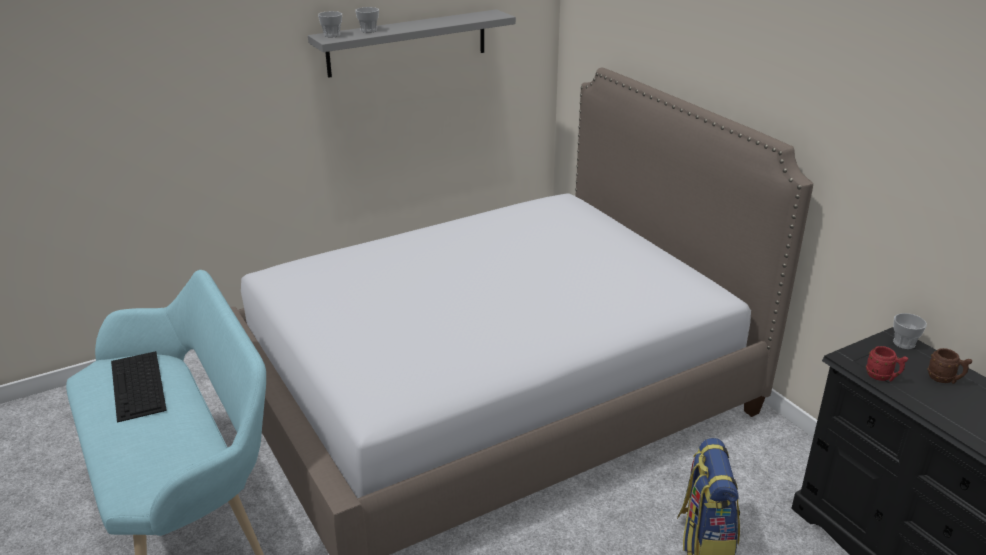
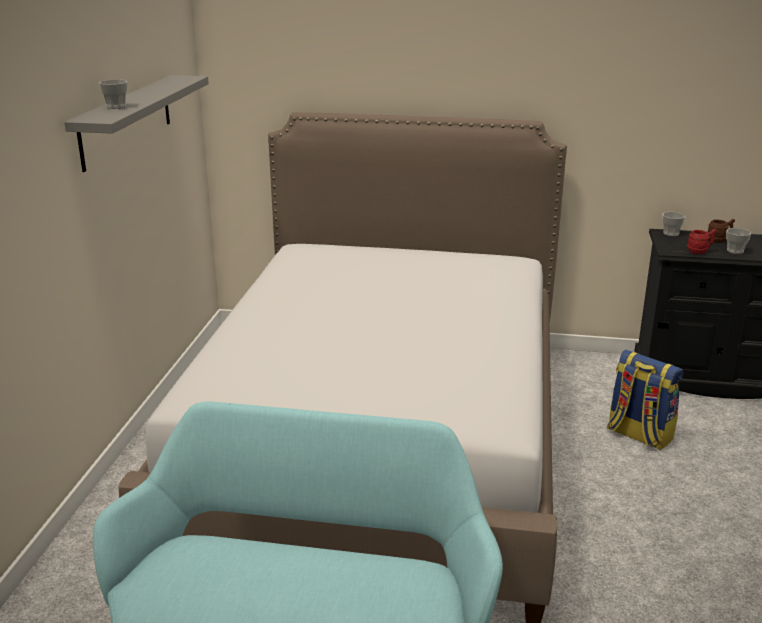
camera: 50 degrees left, 5 degrees down
keyboard [111,351,167,423] -> none
cup [318,11,342,37] -> cup moved to [726,228,751,254]

